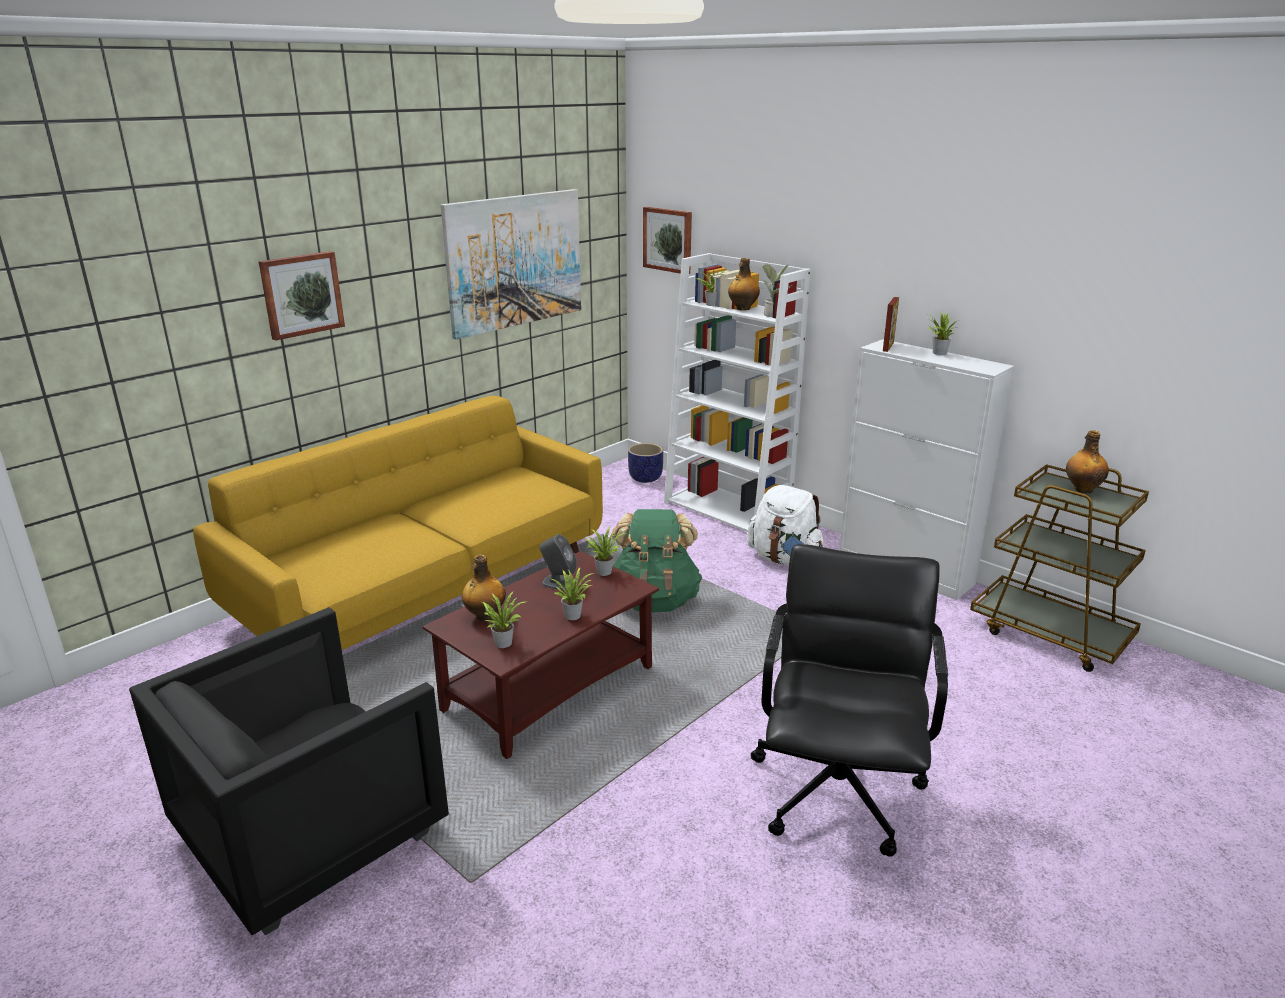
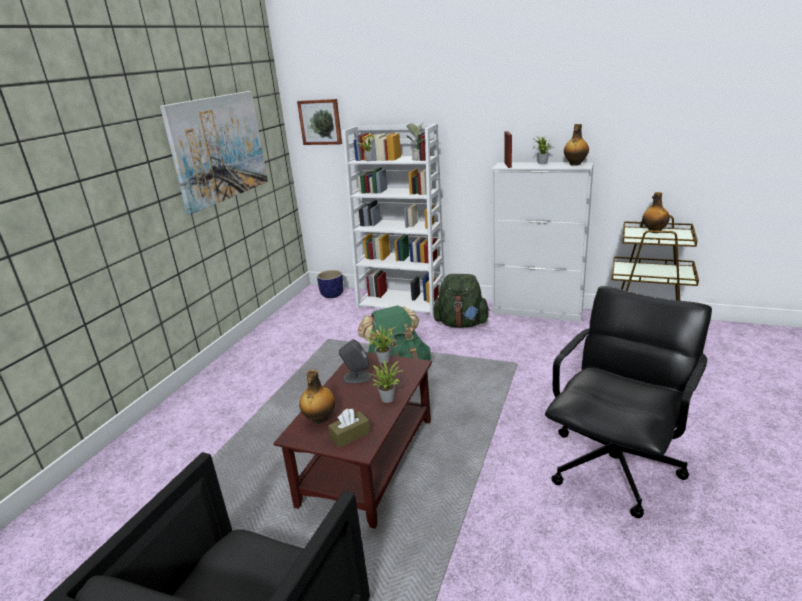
camera: 20 degrees left, 0 degrees up
yellow sofa [193,396,603,650] -> none
picture [259,251,345,341] -> none
potted plant [482,592,525,648] -> brown tissue box [328,409,371,448]
bottle [728,258,760,310] -> bottle moved to [564,124,589,166]
white backpack [747,485,824,566] -> green backpack [433,274,490,328]
black office chair [751,544,948,856] -> black office chair turned 45 degrees clockwise [545,286,712,518]

